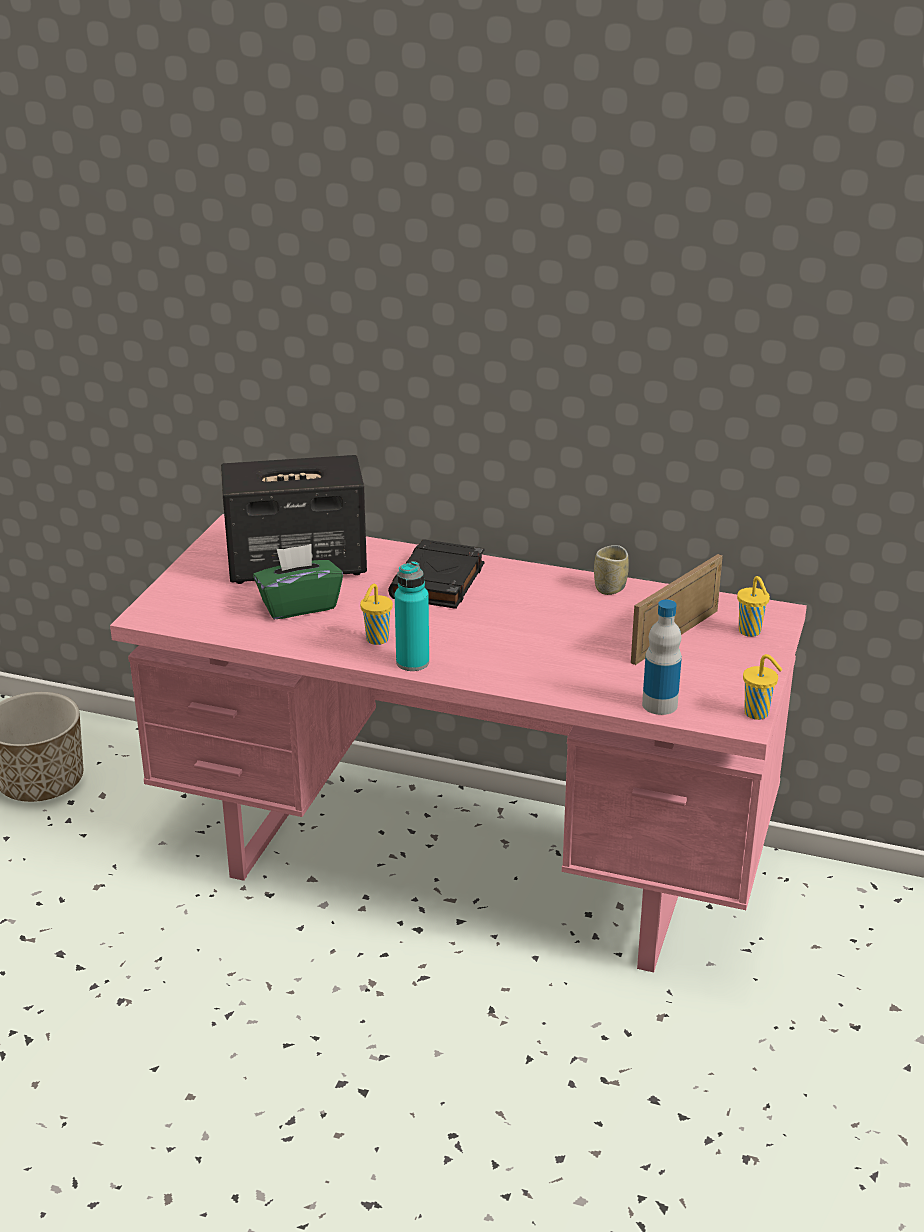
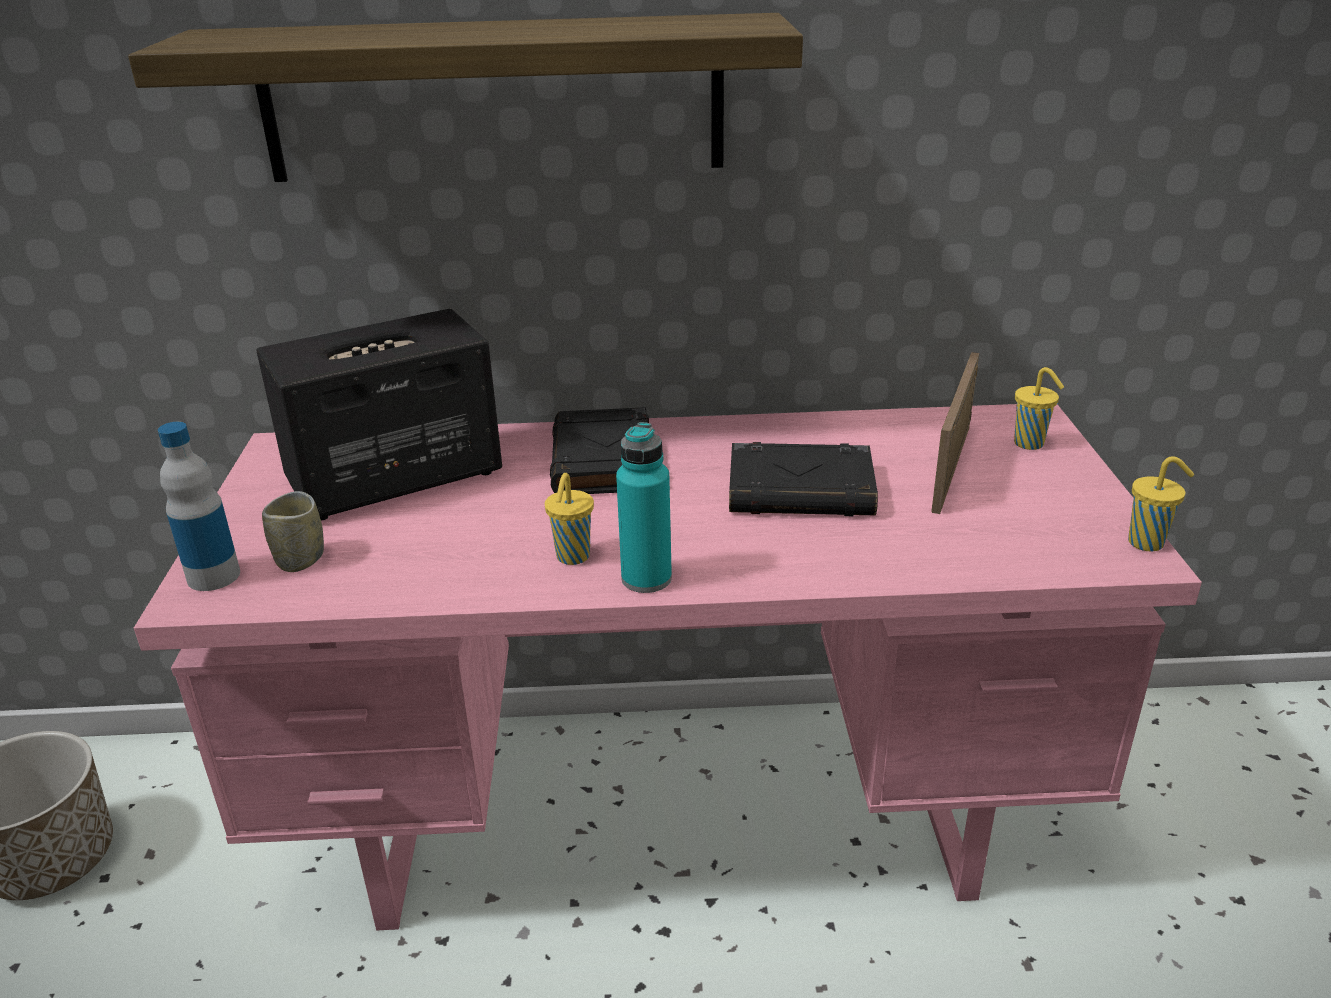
camera: 20 degrees left, 0 degrees up
green tissue box [253,544,343,619] -> none
cup [594,545,629,595] -> cup moved to [262,491,324,572]
bottle [642,600,682,715] -> bottle moved to [158,422,240,591]
none -> shelf [128,13,803,182]
none -> black book [729,442,878,516]

